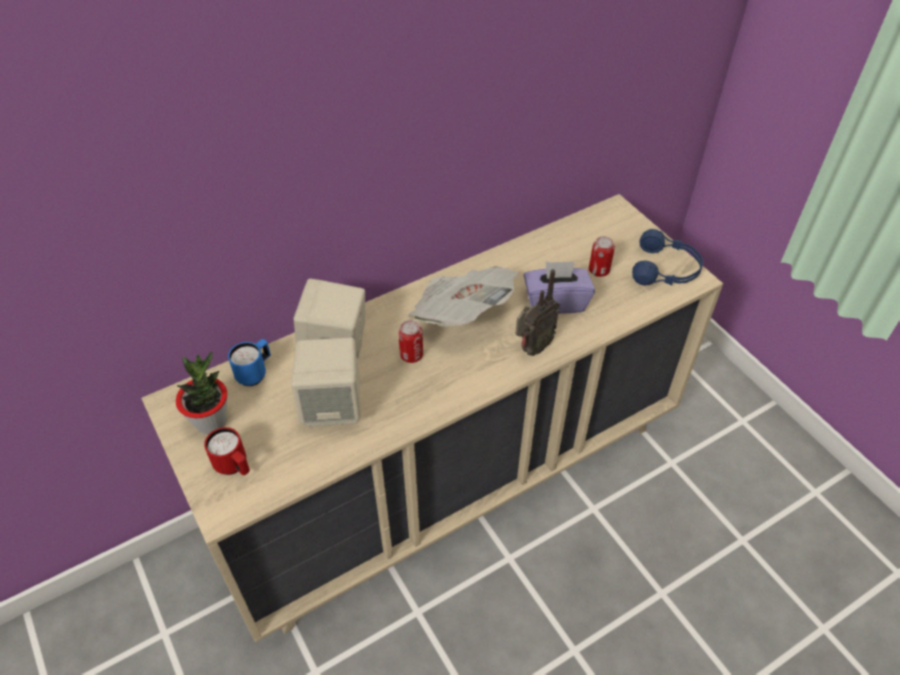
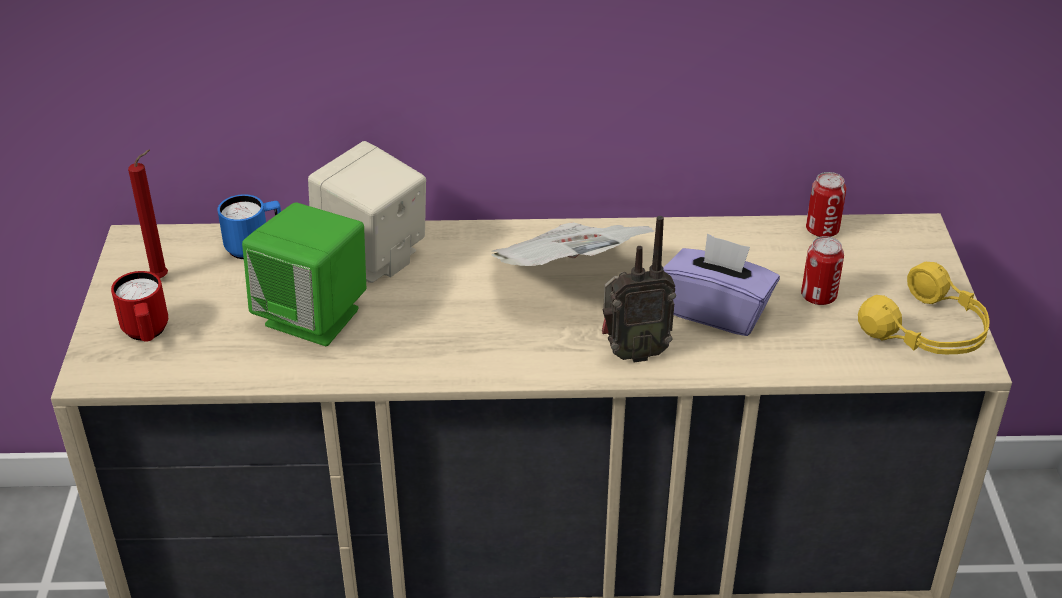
camera: 30 degrees right, 10 degrees down
potted plant [176,352,227,434] -> red candle [128,150,168,278]
beige speaker [291,337,361,426] -> green speaker [242,202,366,346]
can [398,320,423,363] -> can moved to [806,172,846,237]
blue headphones [632,229,703,286] -> yellow headphones [858,262,989,354]

